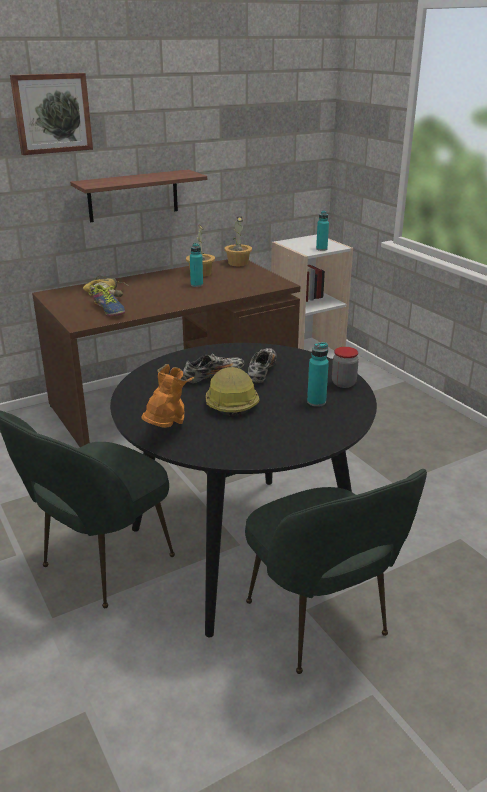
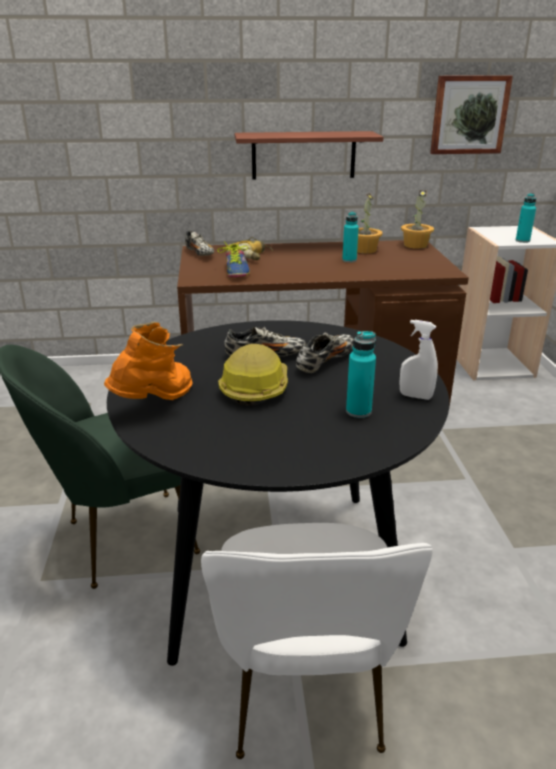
camera: 25 degrees right, 0 degrees up
picture [10,73,93,155] -> picture moved to [430,75,513,154]
green chair [245,469,427,674] -> white chair [201,523,433,759]
jar [332,347,359,388] -> white spray bottle [399,320,438,400]
none -> shoe [185,230,214,256]

